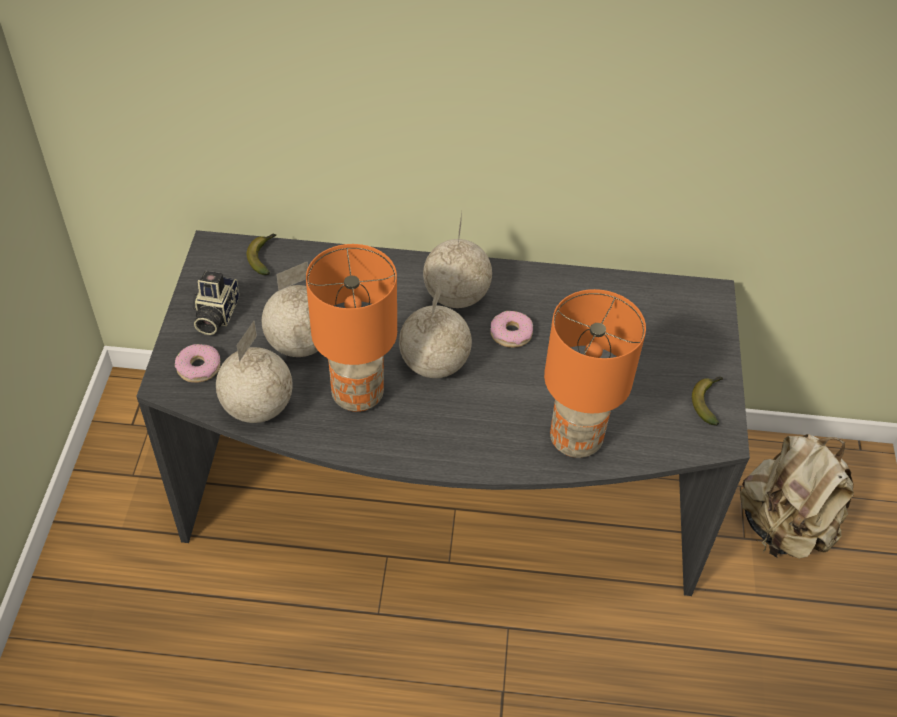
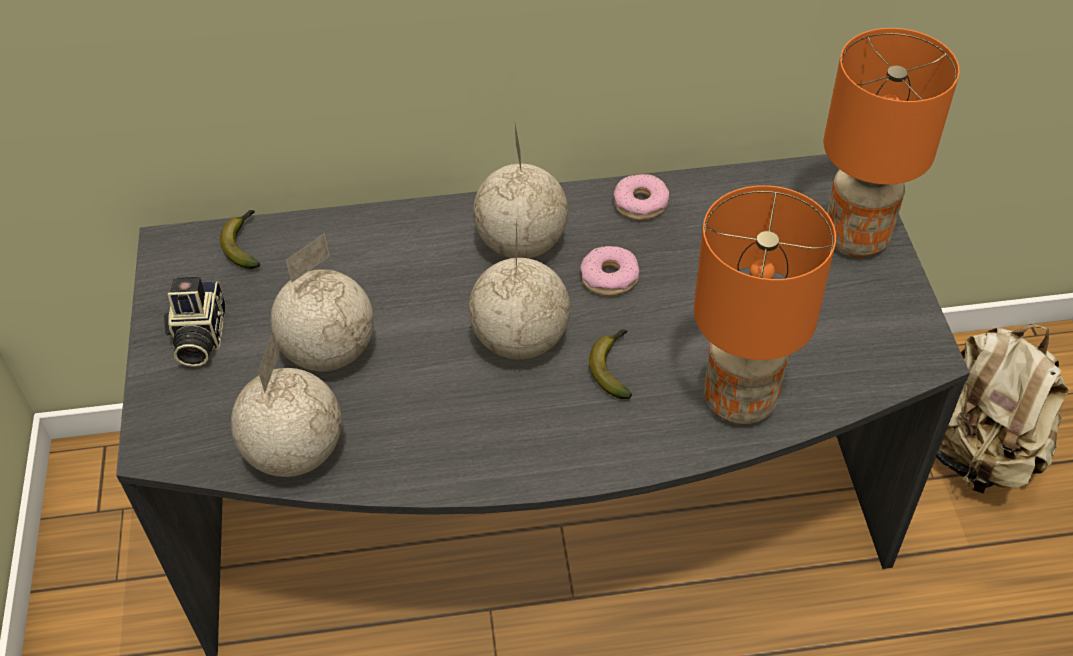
camera: 10 degrees left, 0 degrees up
donut [175,344,220,383] -> donut moved to [613,174,669,220]
orange table lamp [306,244,397,412] -> orange table lamp moved to [824,28,960,258]
banana [692,376,723,426] -> banana moved to [589,329,632,399]

